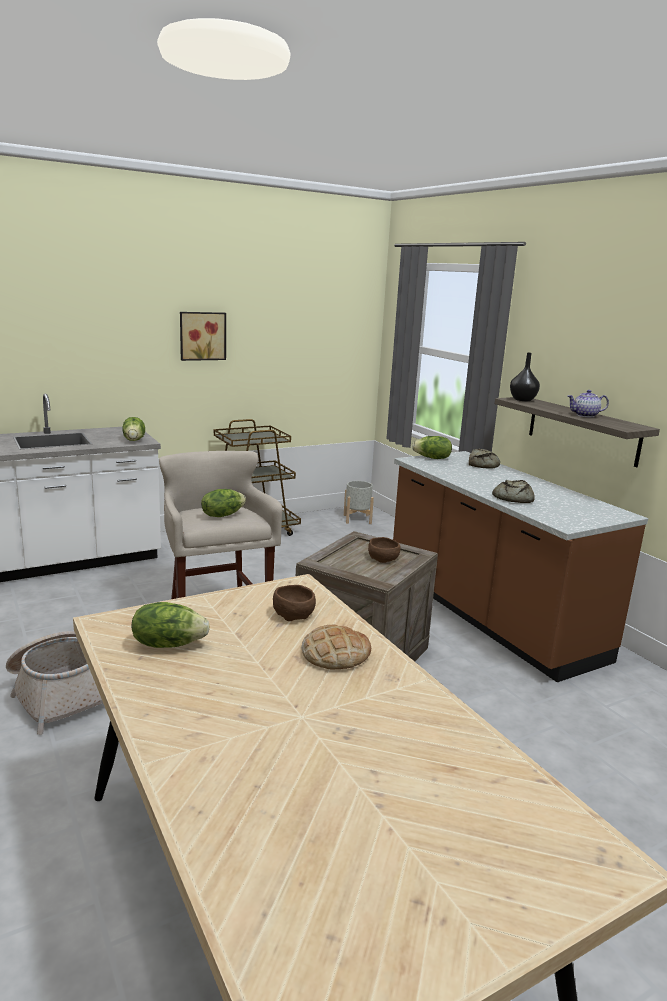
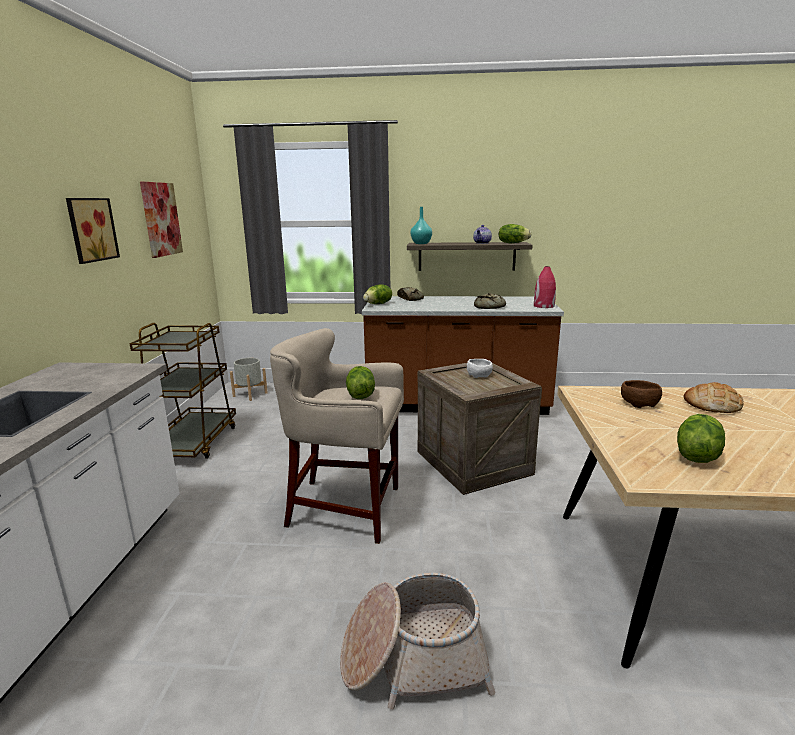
camera: 55 degrees left, 0 degrees up
lettuce [122,417,145,441] -> lettuce moved to [499,224,531,243]
brown bowl [368,537,401,563] -> white bowl [467,359,493,378]
black vase [510,353,540,401] -> turquoise vase [411,207,432,244]
none -> picture [140,182,183,258]
none -> red vase [534,266,556,308]

